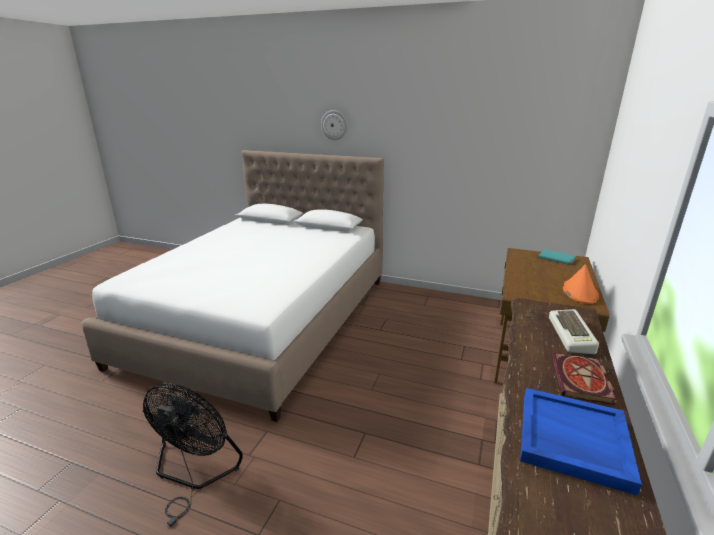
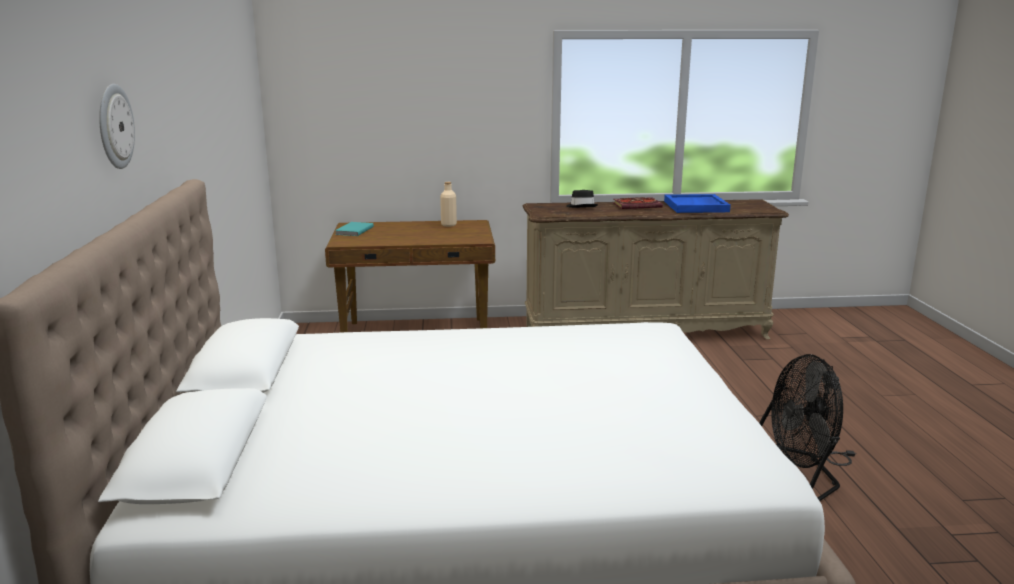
camera: 115 degrees left, 5 degrees down
keyboard [549,309,599,354] -> black hat [566,190,598,208]
orange hat [563,264,599,304] -> beige bottle [440,182,457,227]

